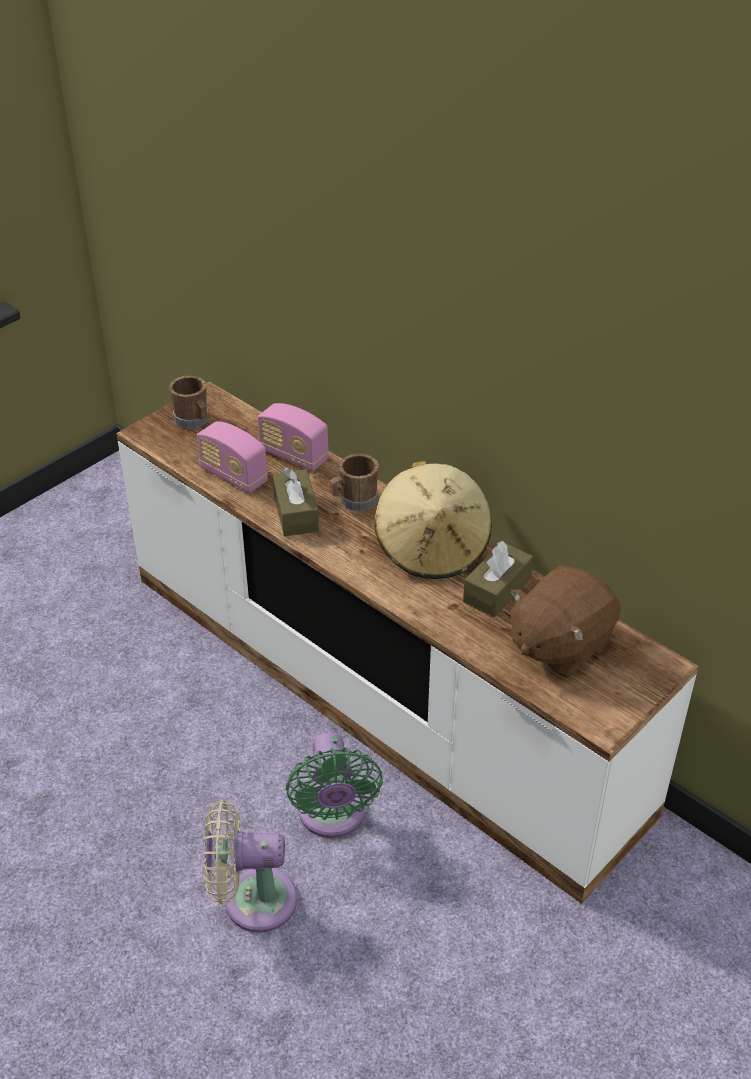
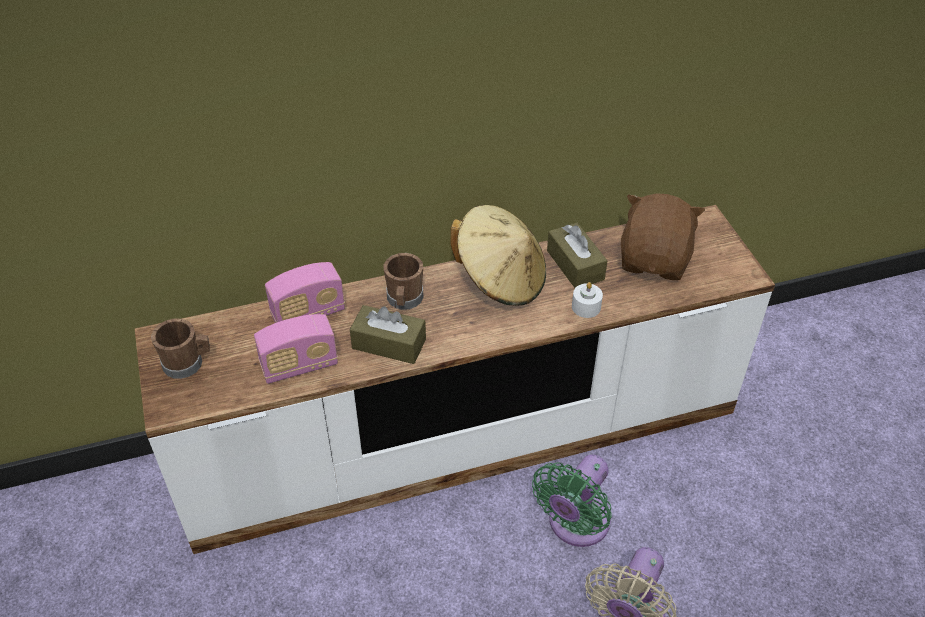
camera: 60 degrees left, 5 degrees up
green fan [286,731,383,838] -> green fan turned 105 degrees clockwise [532,455,612,547]
brown plush toy [510,566,621,678] -> brown plush toy turned 150 degrees counterclockwise [621,193,705,280]
none -> white candle [572,282,603,318]

